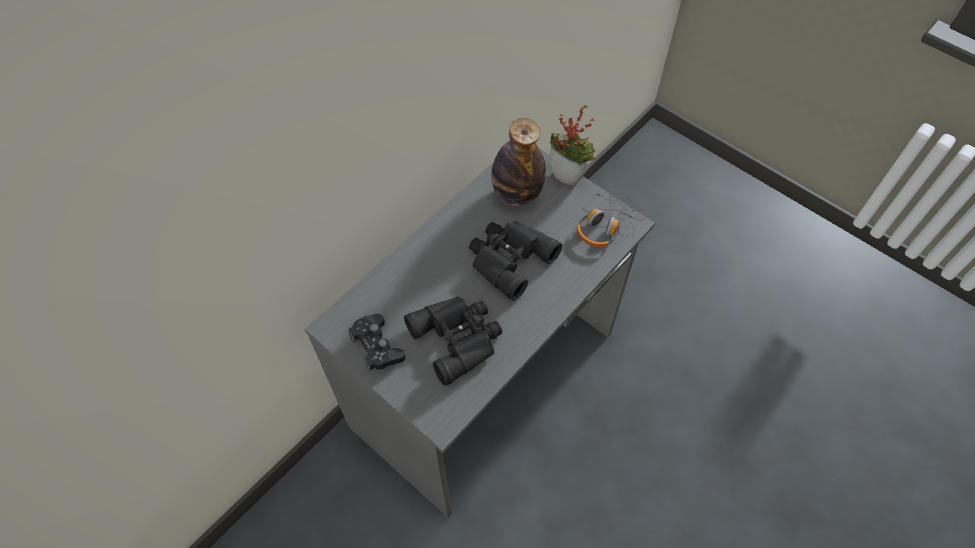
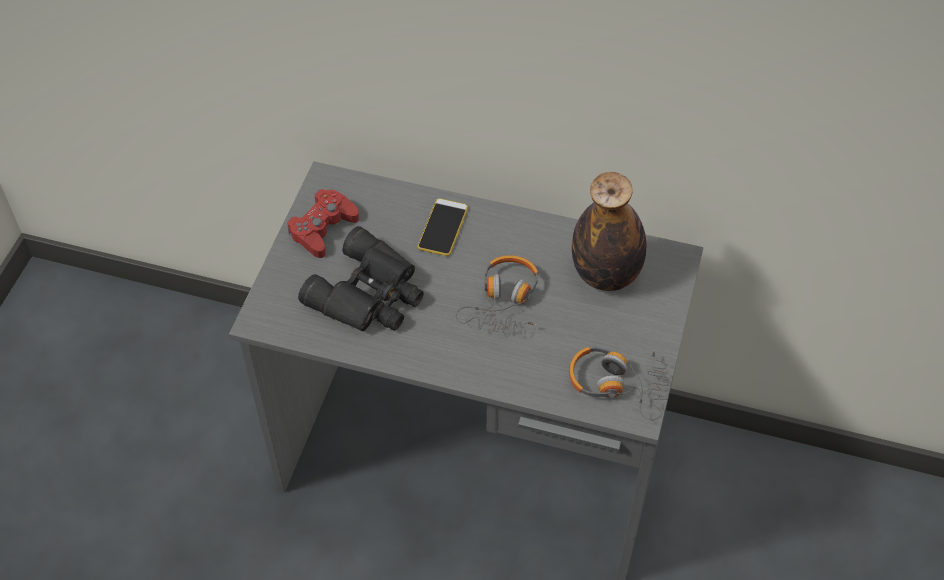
camera: 65 degrees right, 5 degrees down
black game controller [348,314,406,372] -> red game controller [287,189,359,258]
black binoculars [469,221,562,300] -> headphones [456,255,538,333]
potted plant [549,105,595,185] -> none
none -> phone [417,198,468,256]

